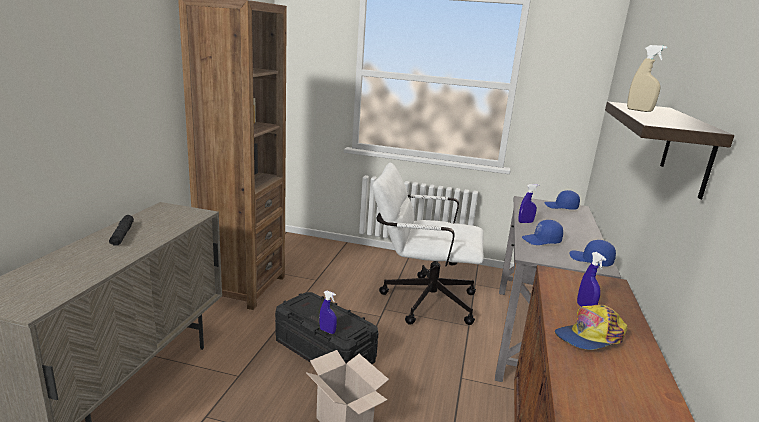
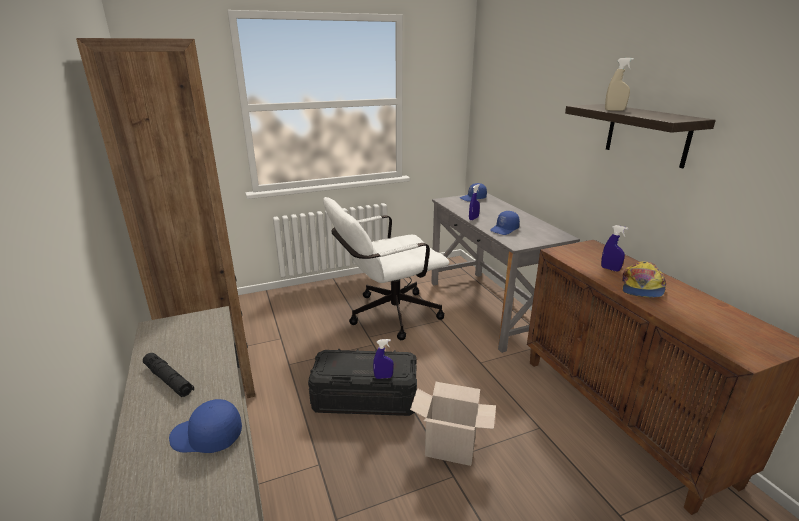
camera: 35 degrees left, 5 degrees up
blue cap [569,240,616,267] -> blue cap moved to [169,399,242,453]

